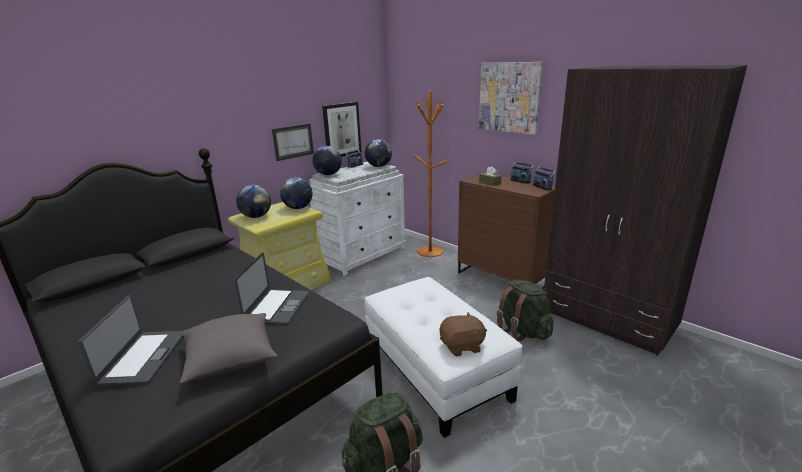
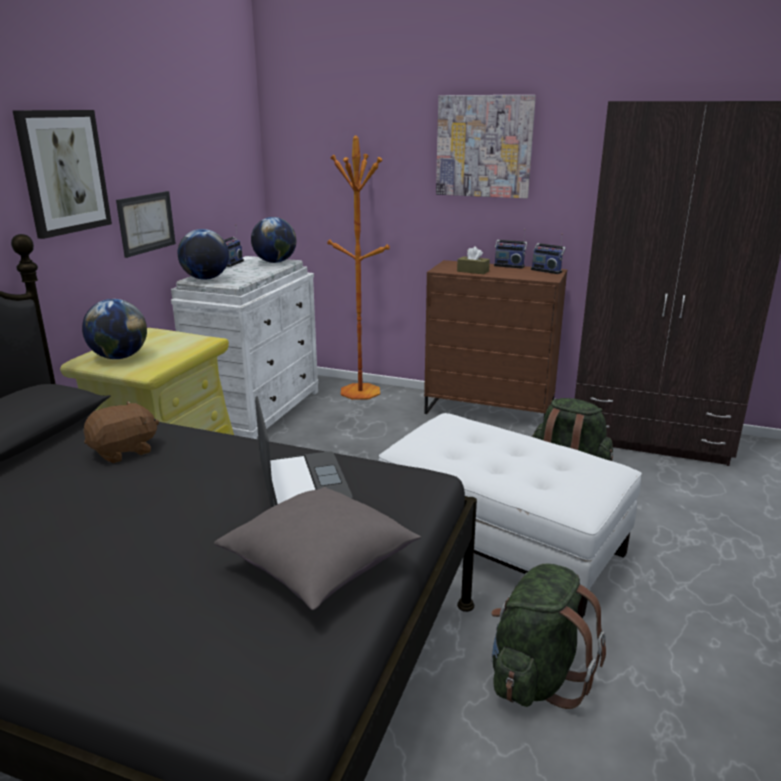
camera: 25 degrees left, 0 degrees up
laptop [78,295,183,386] -> none
globe [280,177,313,209] -> none
picture [322,102,361,157] -> picture moved to [13,110,112,239]
brown plush toy [440,312,487,356] -> brown plush toy moved to [83,401,159,463]

